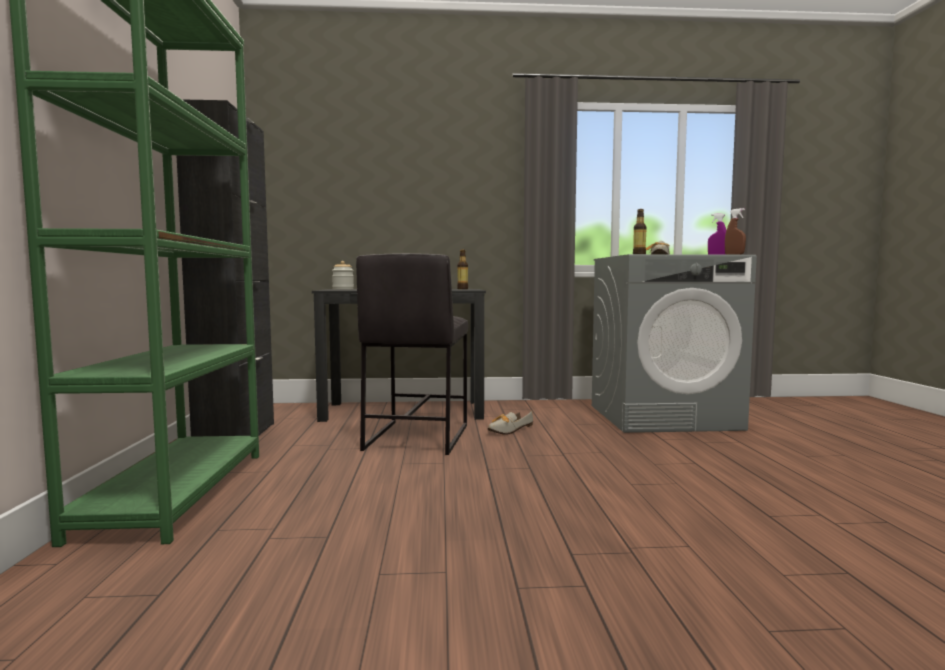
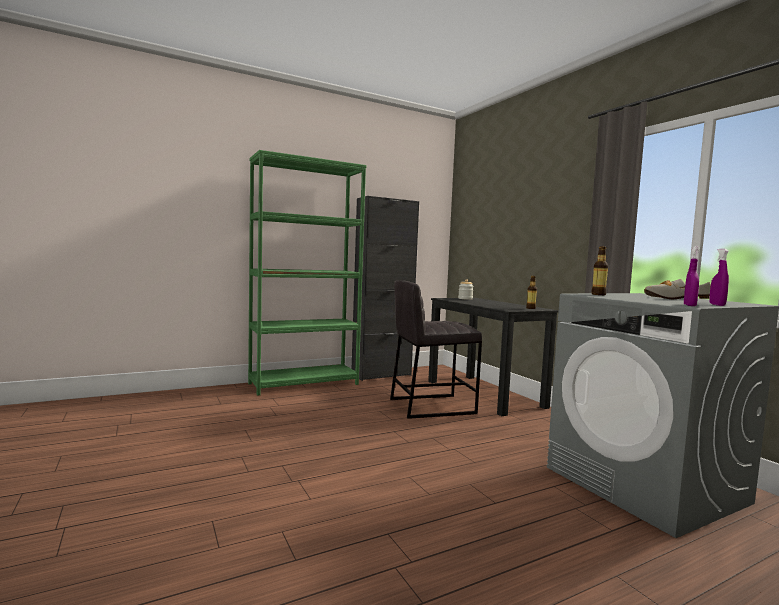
camera: 65 degrees right, 0 degrees up
shoe [488,411,533,435] -> none
brown spray bottle [725,208,746,255] -> purple spray bottle [684,246,700,306]

